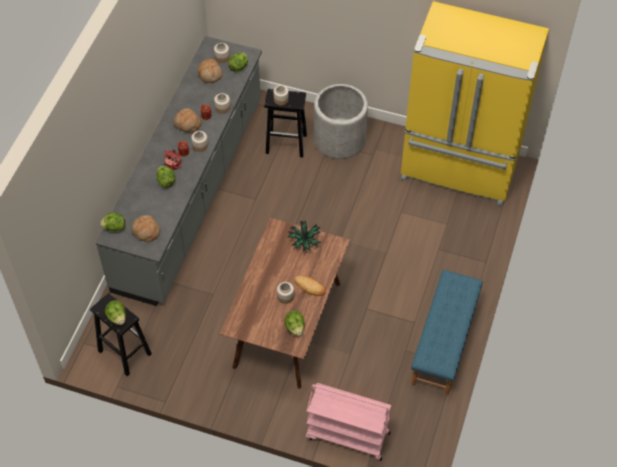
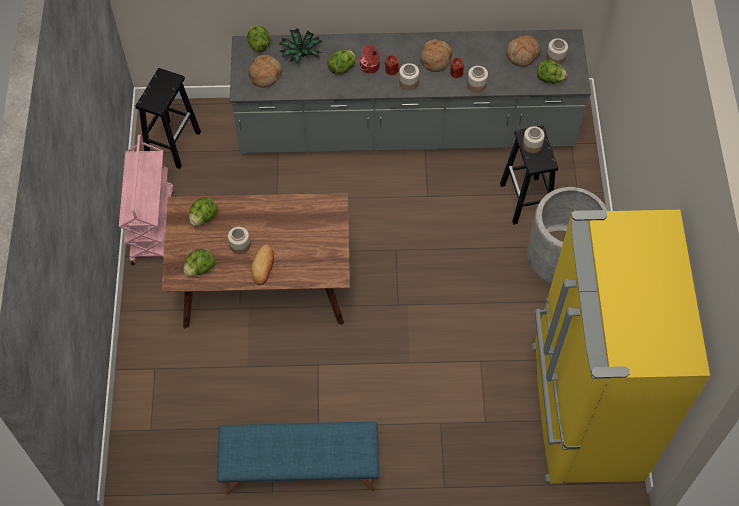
camera: 70 degrees right, 5 degrees up
lettuce [105,300,126,325] -> lettuce moved to [189,197,218,226]
potted plant [288,221,321,252] -> potted plant moved to [279,28,323,64]
pink cart [306,383,391,461] -> pink cart moved to [119,135,174,265]

